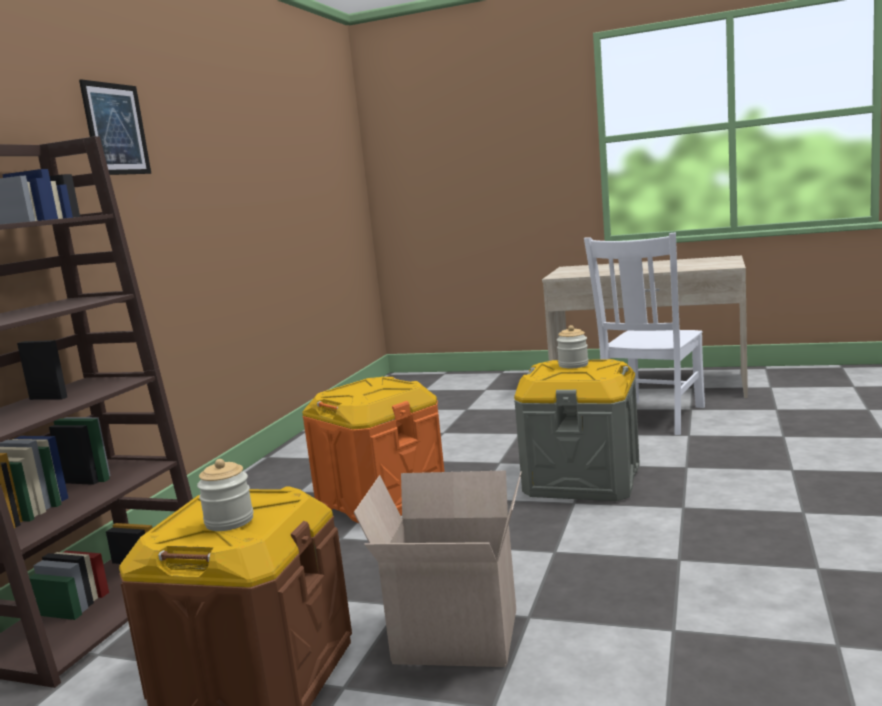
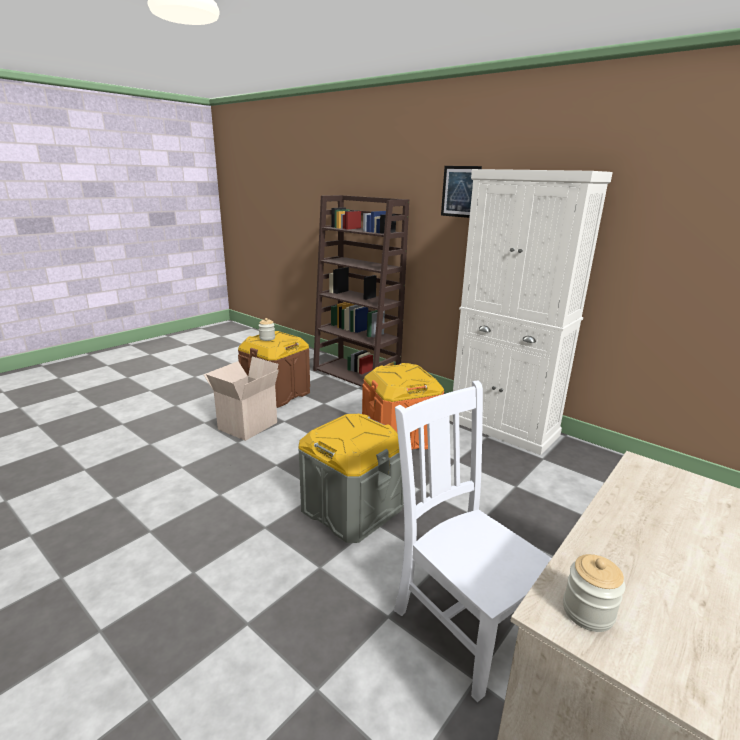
camera: 110 degrees right, 10 degrees up
jar [557,325,588,368] -> jar moved to [563,554,626,632]
none -> white cabinet [449,169,613,455]

